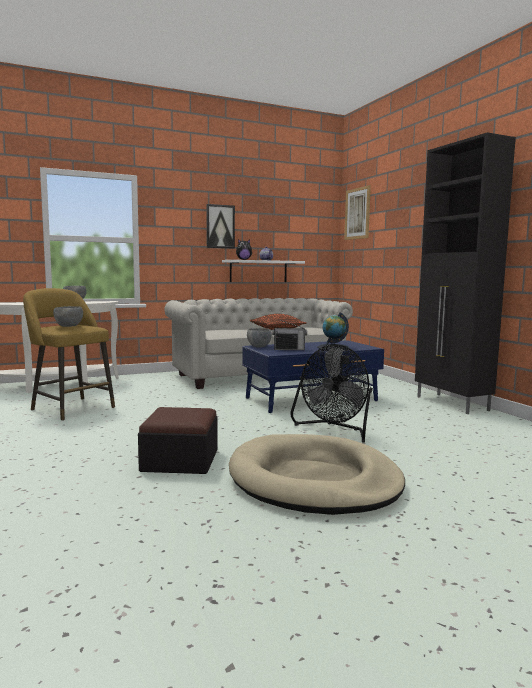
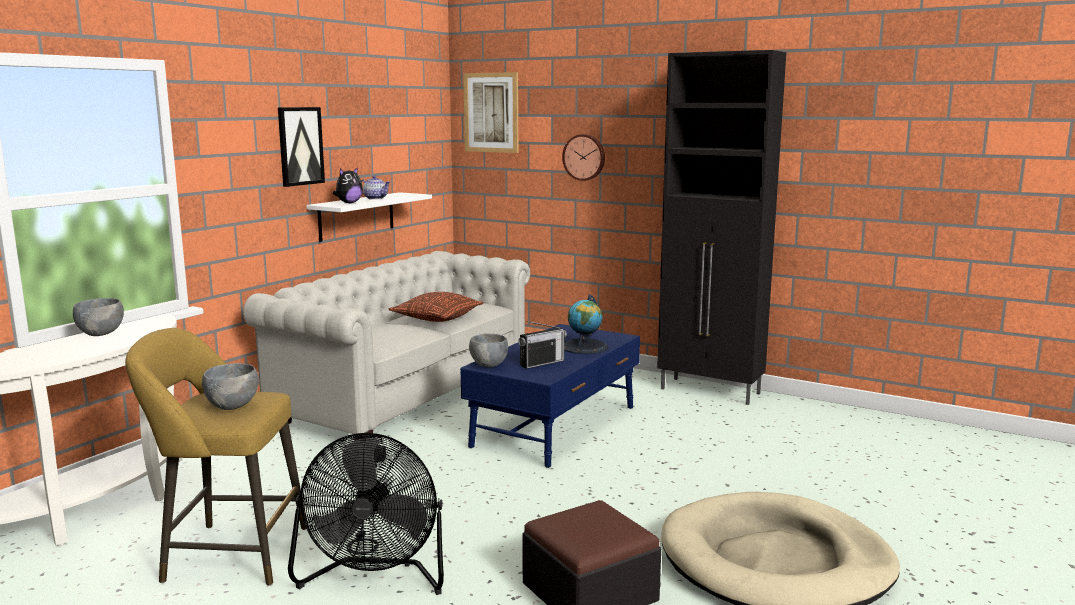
camera: 35 degrees left, 5 degrees up
black fan [291,344,373,443] -> black fan moved to [288,433,444,595]
none -> wall clock [562,134,605,181]

